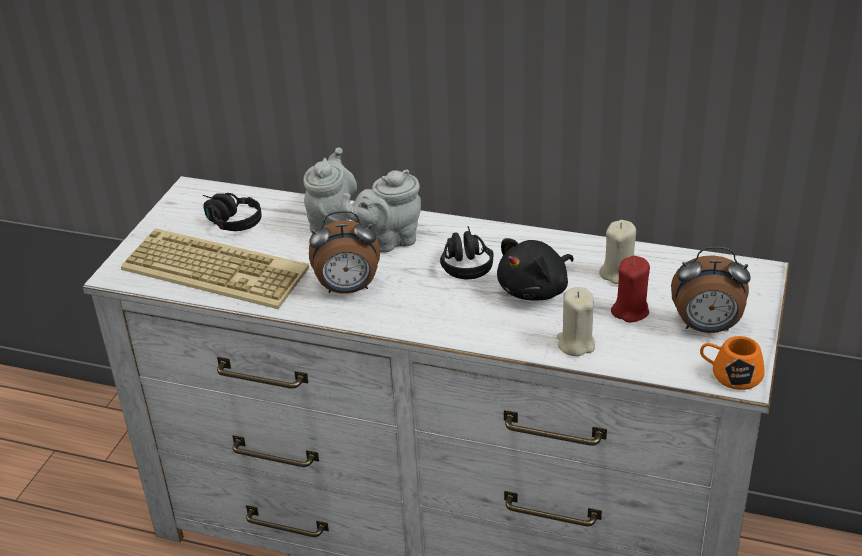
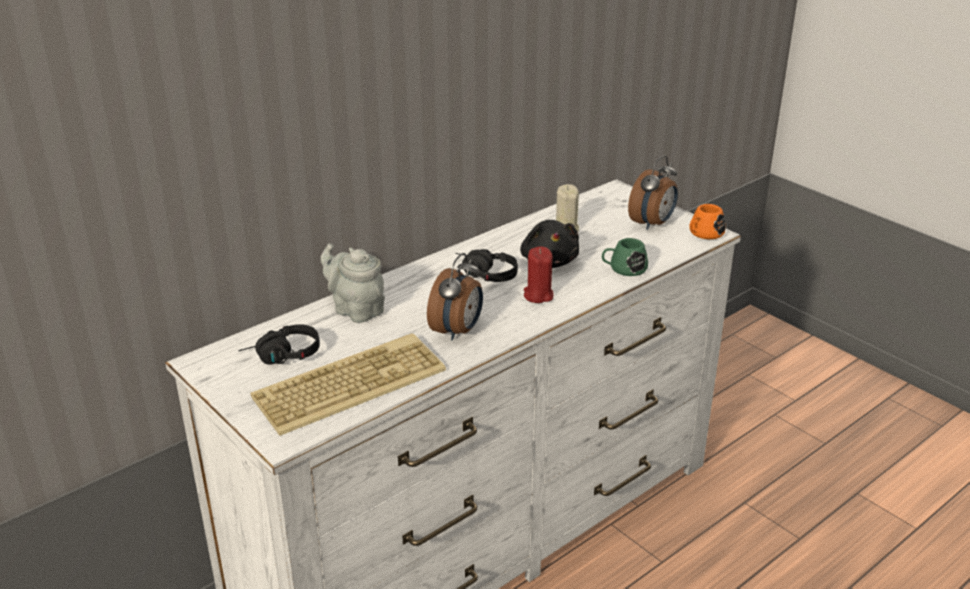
camera: 60 degrees left, 5 degrees down
grey teapot [341,170,421,253] -> none
beige candle [557,287,595,356] -> green mug [602,238,648,276]
red candle [611,256,650,323] -> red candle moved to [524,246,554,303]

